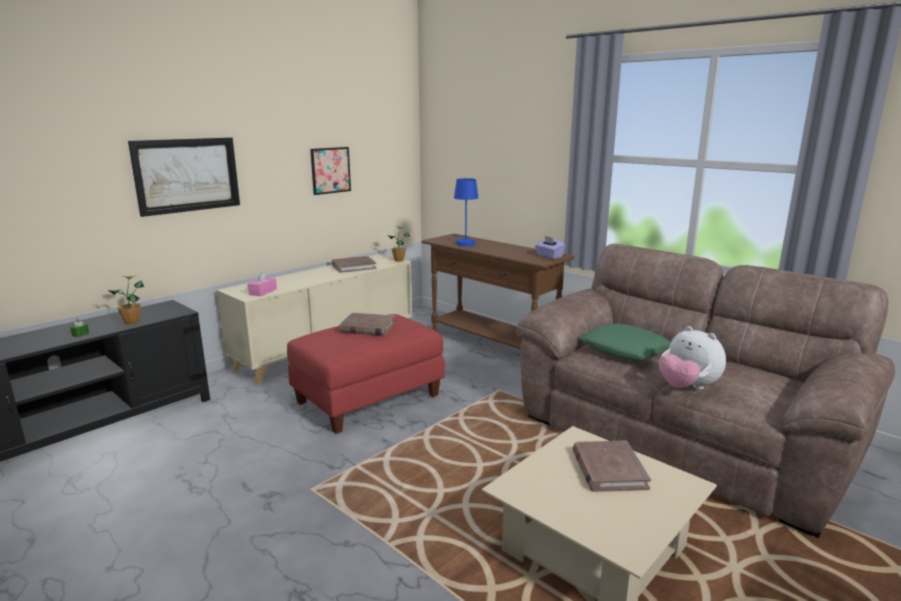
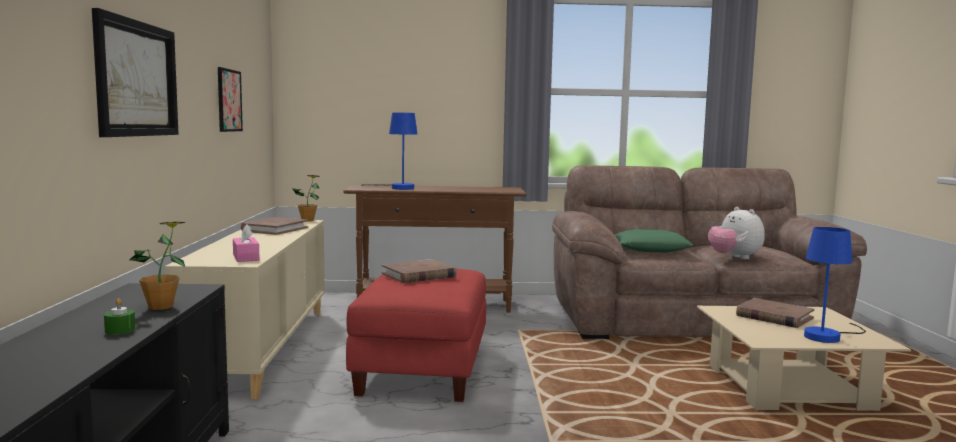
camera: 45 degrees left, 10 degrees down
purple tissue box [535,236,565,259] -> none
plush toy [659,326,726,390] -> plush toy turned 60 degrees clockwise [708,207,765,259]
none -> blue table lamp [804,227,866,343]

